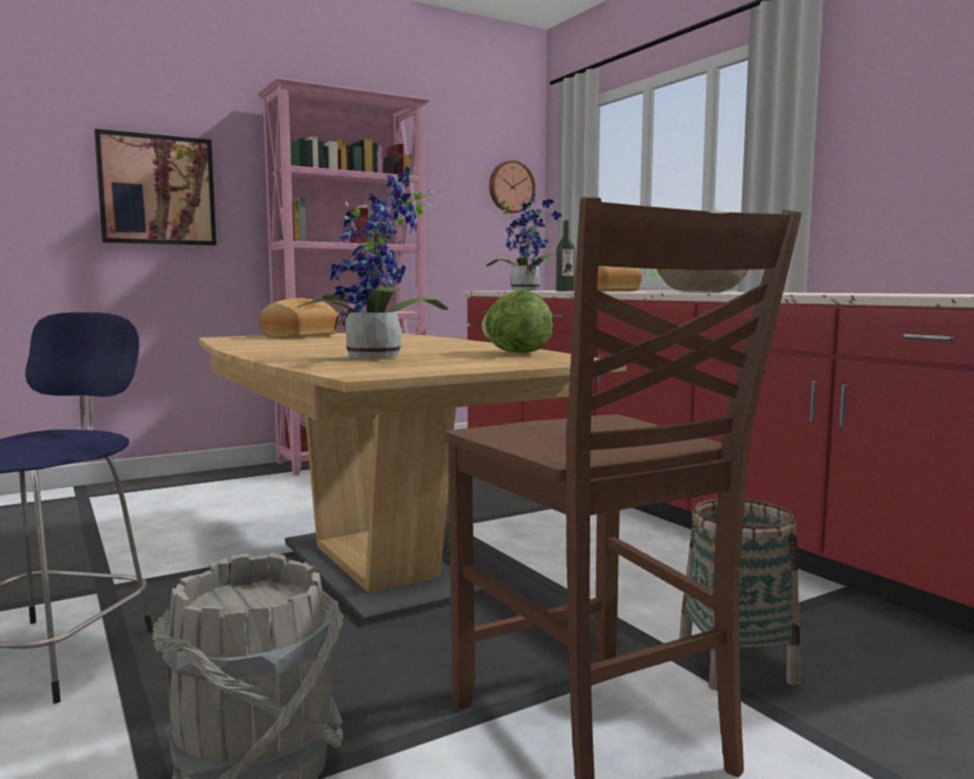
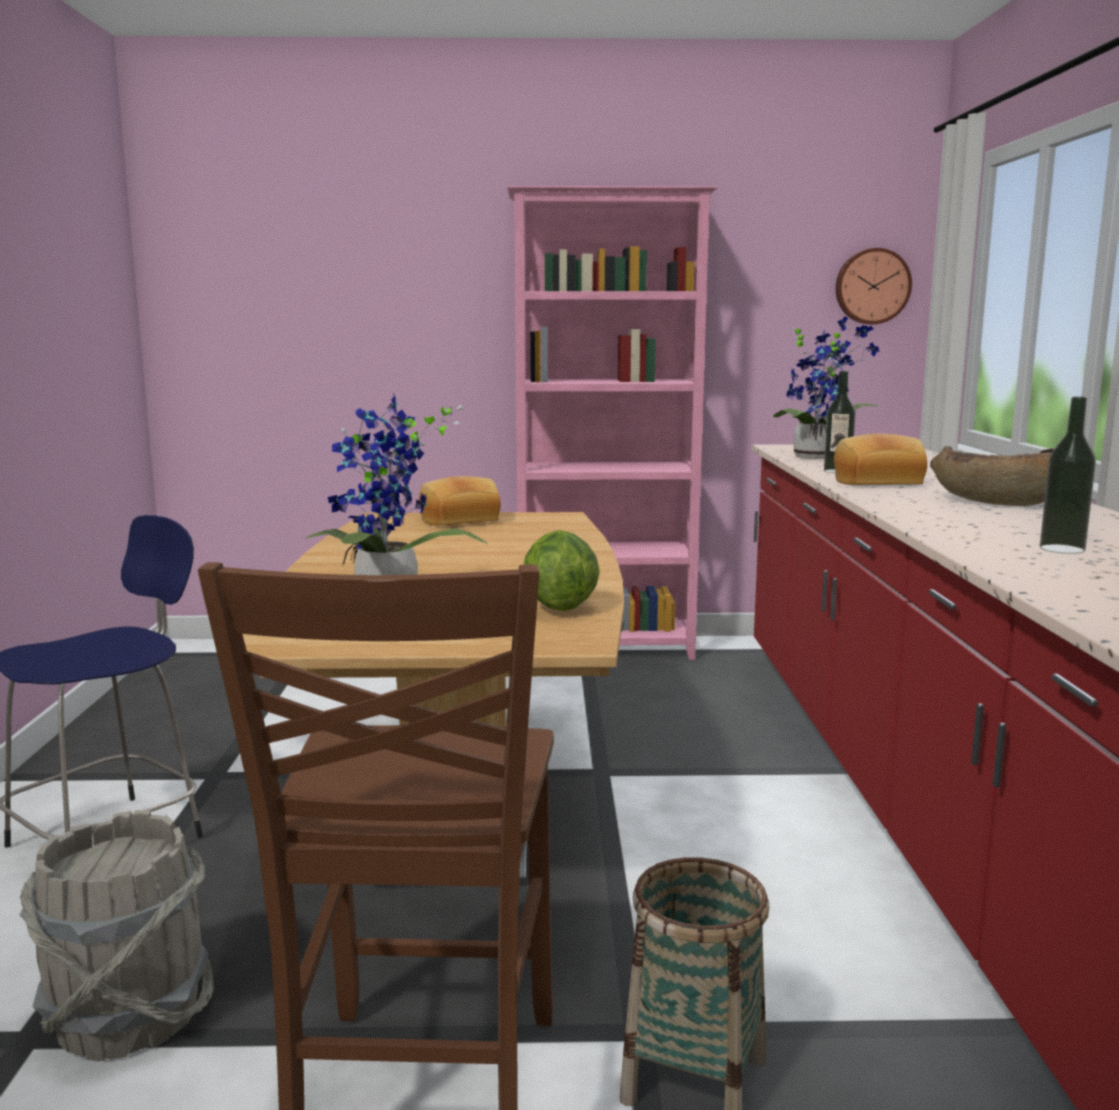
camera: 30 degrees right, 5 degrees up
picture [94,129,216,246] -> none
none -> bottle [1040,397,1096,554]

